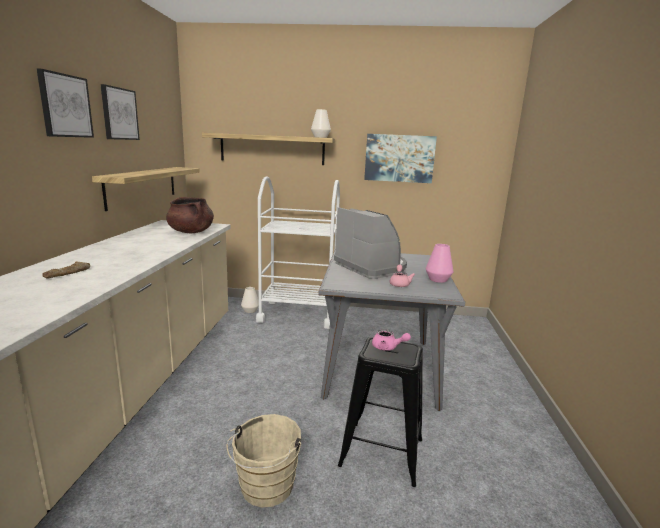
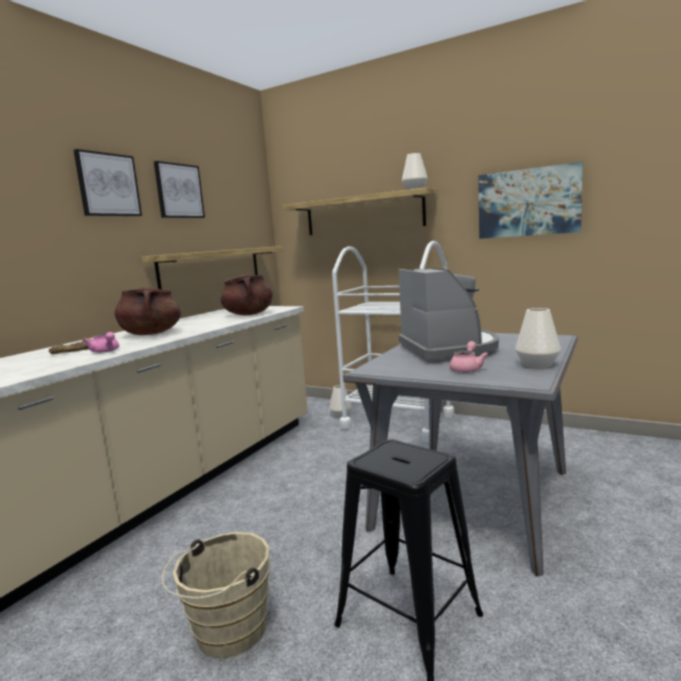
camera: 25 degrees right, 5 degrees down
pink teapot [372,329,411,351] -> pink teapot moved to [83,332,119,353]
pink vase [426,244,454,283] -> white vase [515,308,561,368]
none -> brown cooking pot [114,287,181,335]

